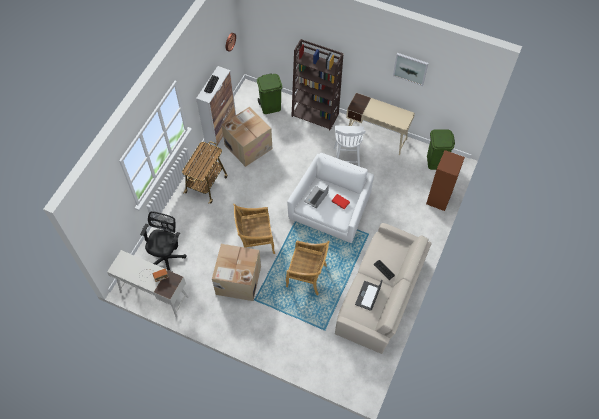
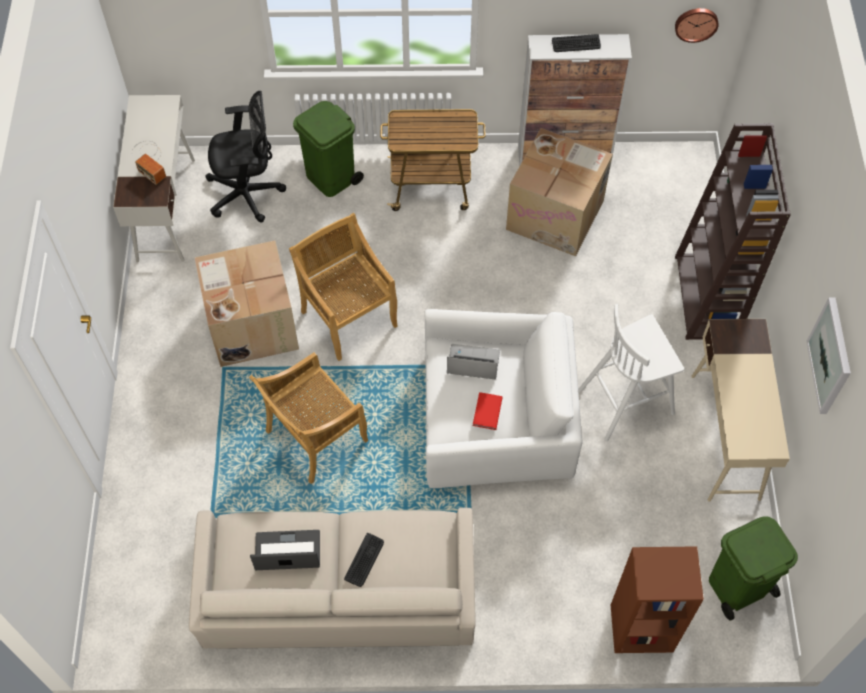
camera: 65 degrees right, 0 degrees up
green trash can [257,73,282,114] -> green trash can moved to [293,101,364,197]
beige chair [286,240,330,295] -> beige chair turned 60 degrees clockwise [249,352,368,484]

